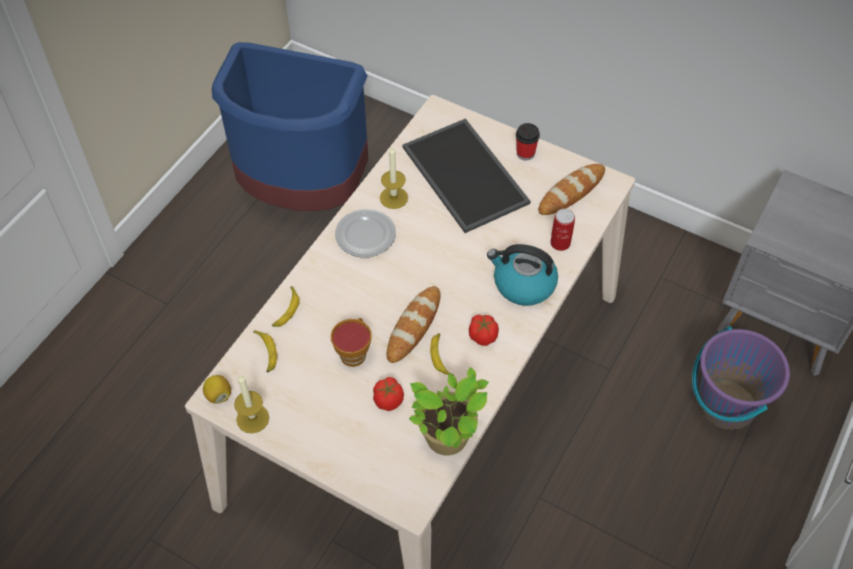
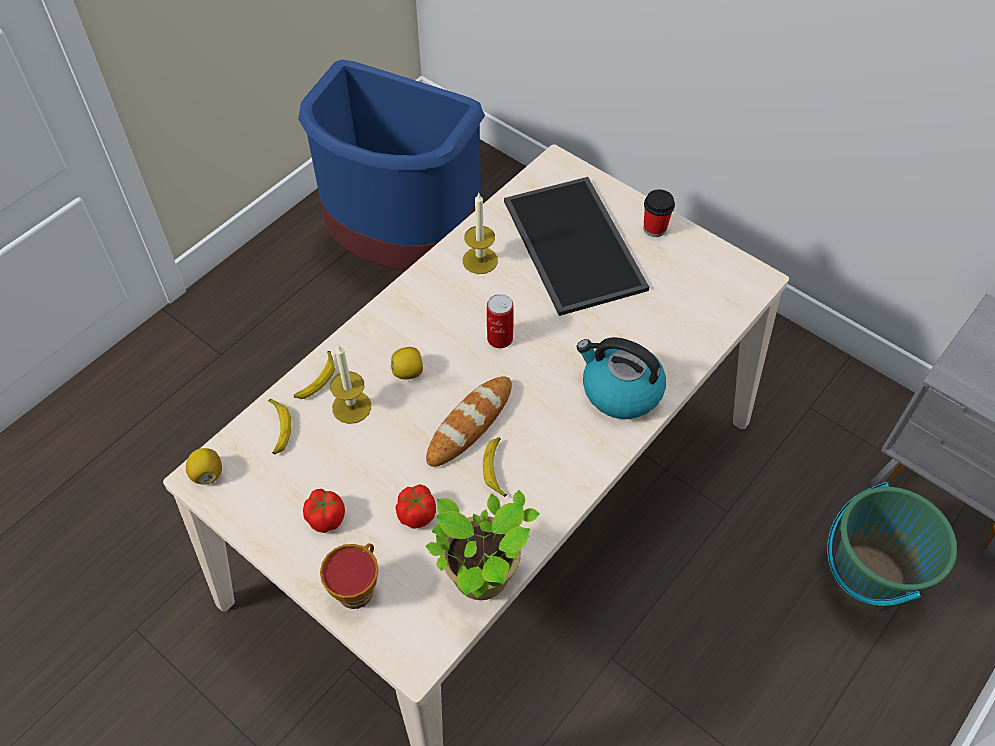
camera: 10 degrees right, 0 degrees up
candle [234,374,269,433] -> candle moved to [330,344,371,424]
cup [331,318,372,367] -> cup moved to [320,543,378,609]
plate [335,209,396,257] -> none
tomato [469,315,499,346] -> tomato moved to [303,489,345,533]
bread [538,164,605,215] -> none
can [550,209,575,251] -> can moved to [487,294,514,348]
purple bucket [692,326,790,430] -> green bucket [827,482,957,612]
none -> lemon [391,347,423,380]

